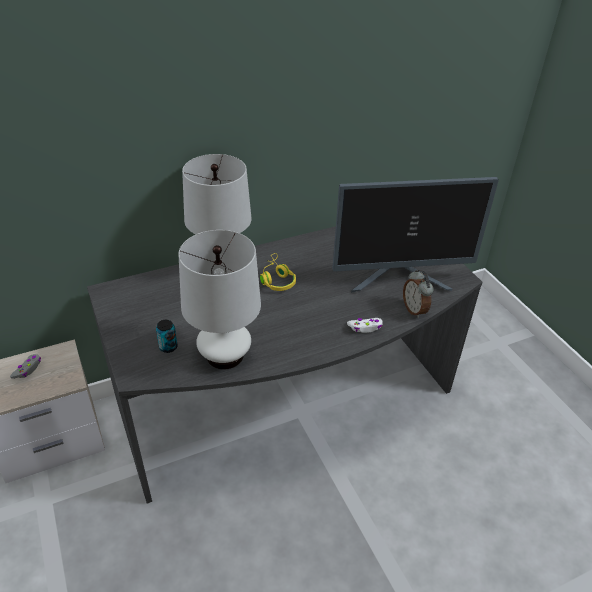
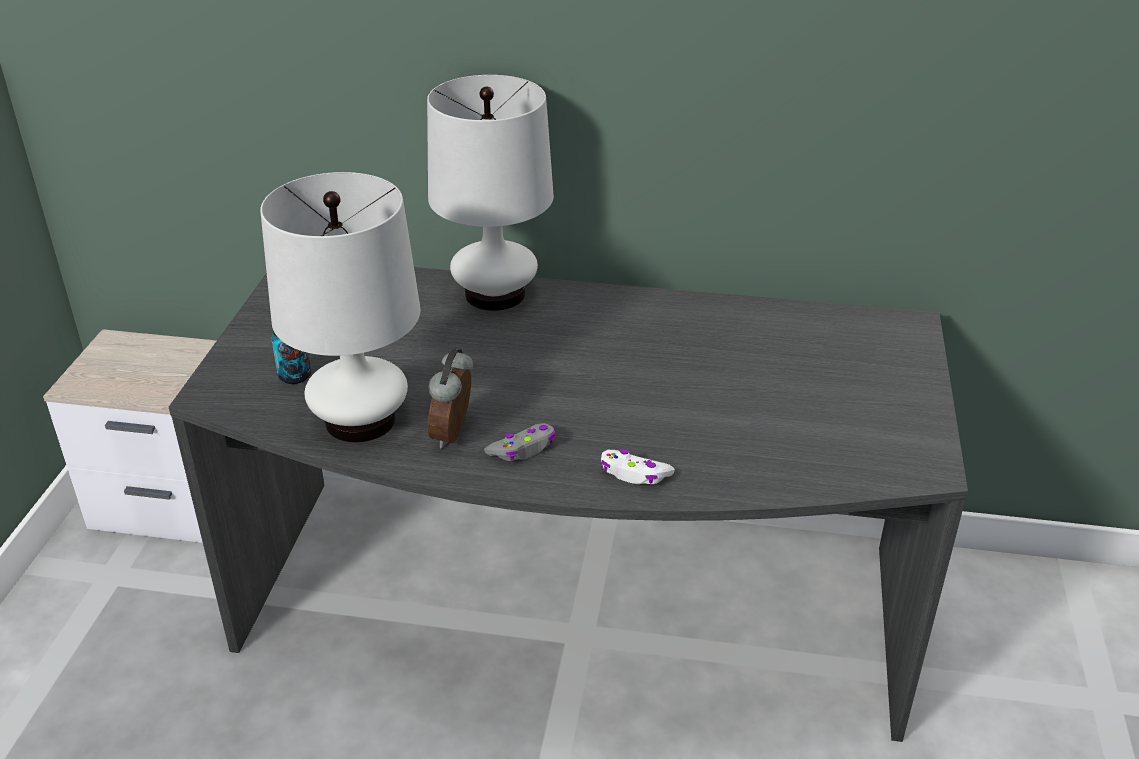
camera: 35 degrees right, 5 degrees down
grey game controller [10,354,41,379] -> grey game controller moved to [484,423,556,461]
yellow headphones [260,253,296,291] -> none
monitor [332,177,499,293] -> none
alarm clock [403,270,434,318] -> alarm clock moved to [428,348,473,449]

